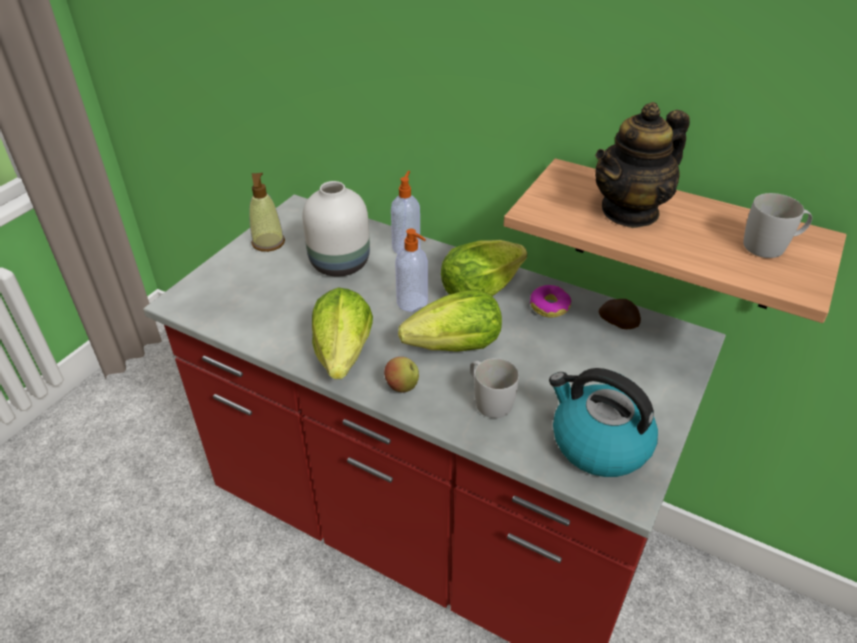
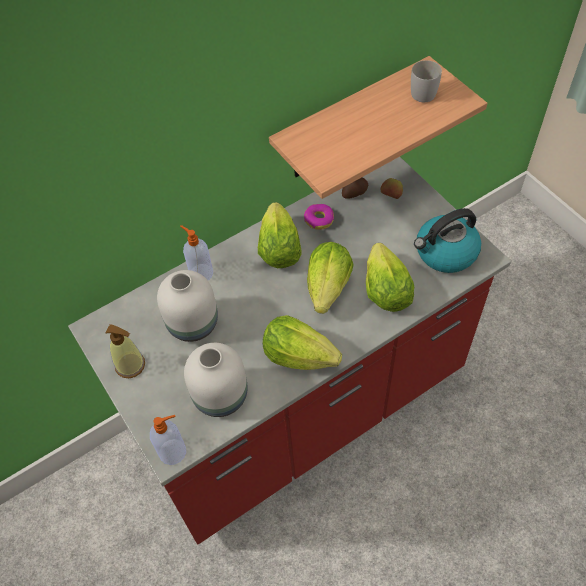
camera: 60 degrees left, 15 degrees up
apple [384,357,419,392] -> apple moved to [381,178,403,199]
soap dispenser [395,229,428,312] -> soap dispenser moved to [150,415,186,465]
white mug [470,358,519,418] -> lettuce [366,243,414,312]
teapot [595,102,690,228] -> none
none -> white vase [184,343,248,417]

